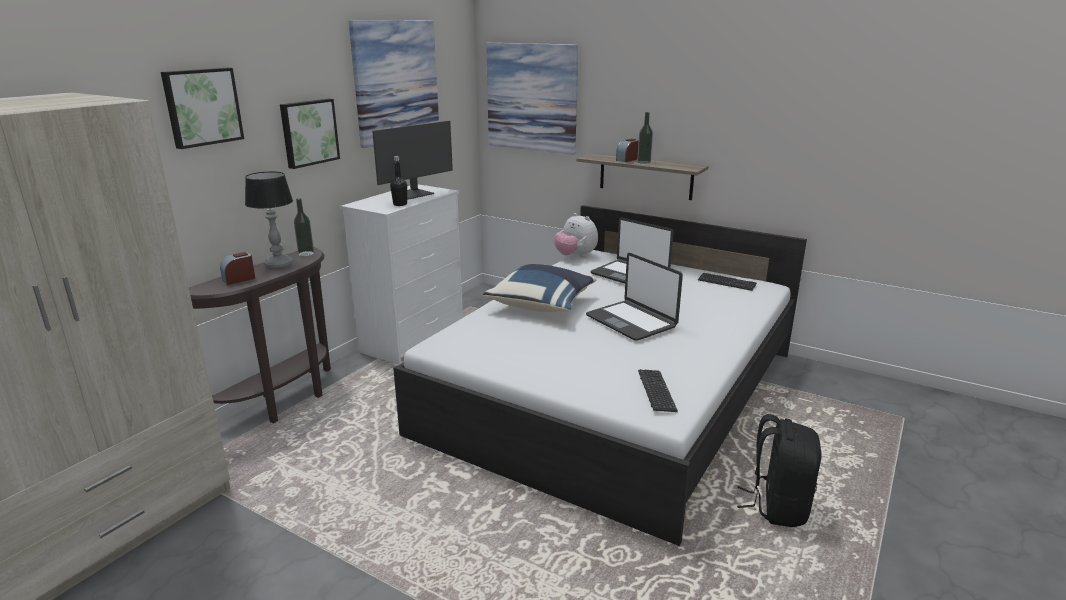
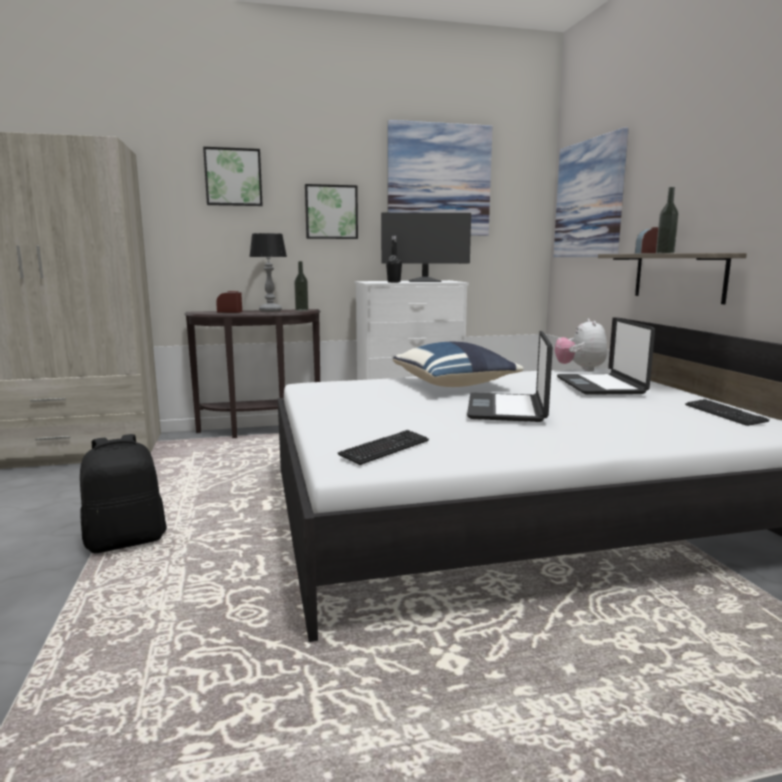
camera: 45 degrees right, 10 degrees down
black backpack [737,414,822,527] -> black backpack moved to [80,434,167,553]

